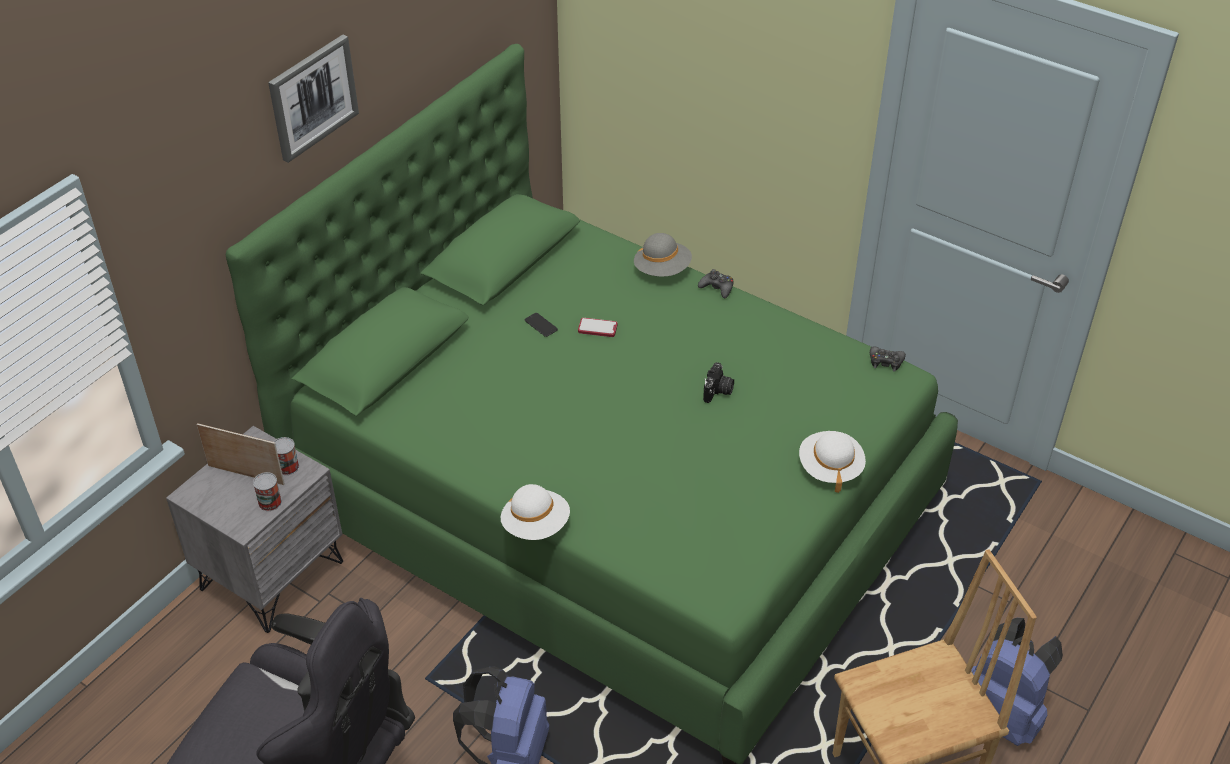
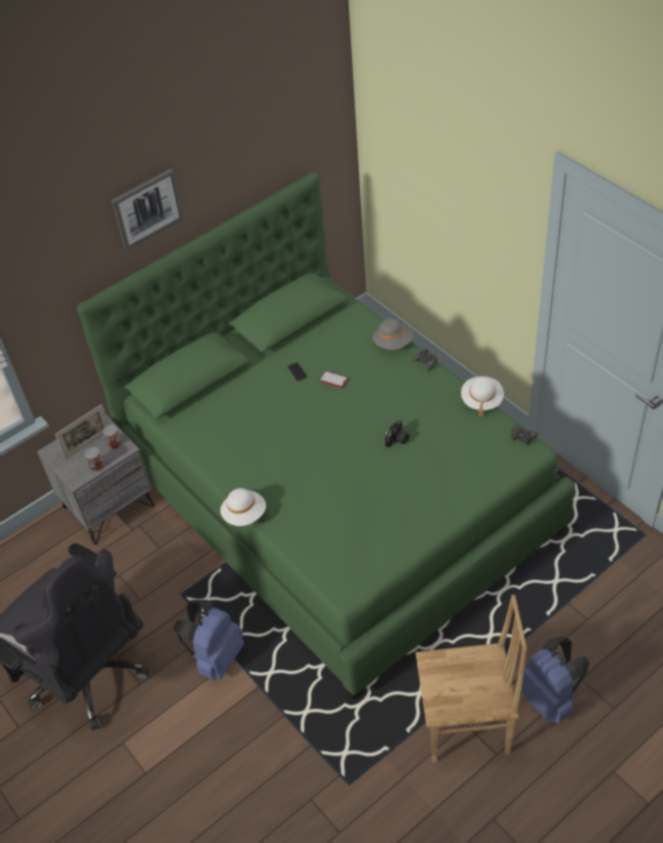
camera: 20 degrees right, 5 degrees up
picture frame [197,423,285,485] -> picture frame turned 105 degrees clockwise [55,404,109,460]
white hat [799,431,866,493] -> white hat moved to [461,376,504,416]

